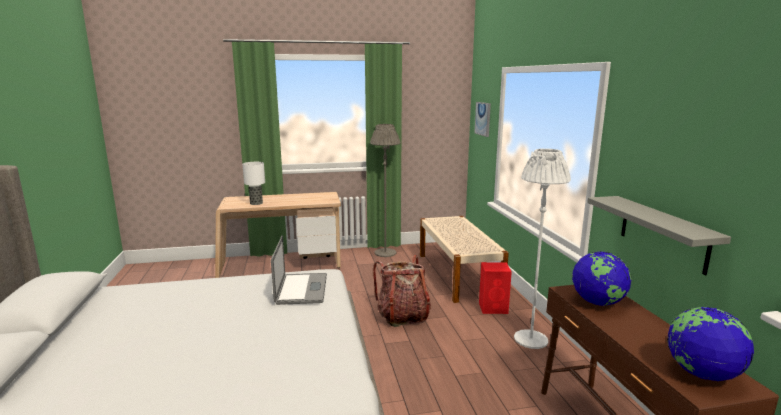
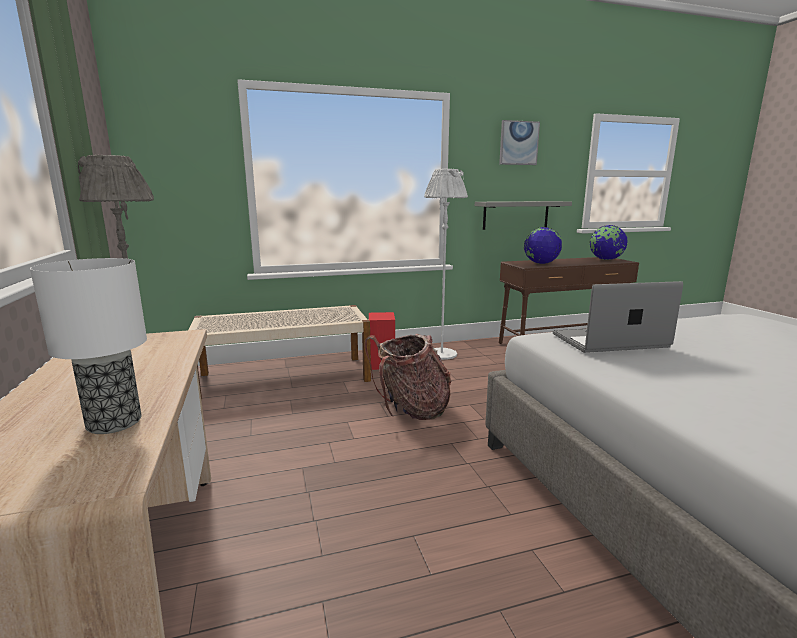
camera: 95 degrees left, 0 degrees up
picture [474,102,491,137] -> picture moved to [499,120,540,165]

